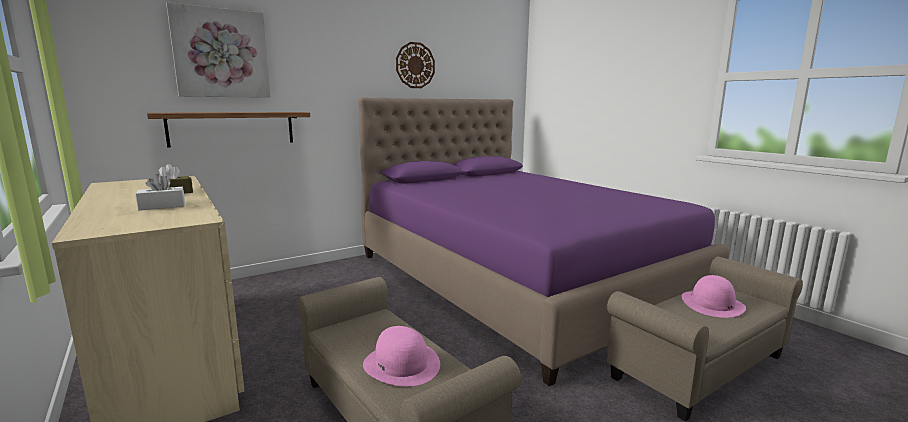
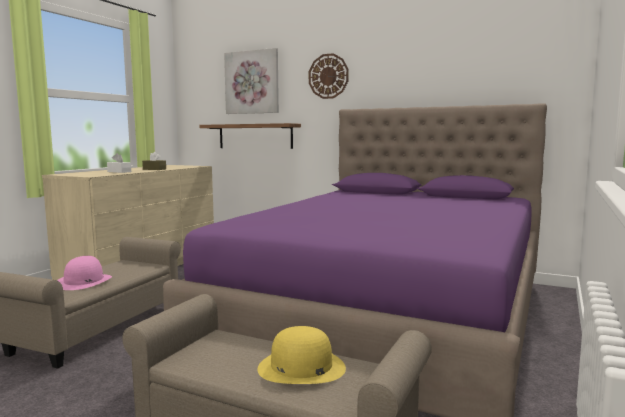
camera: 60 degrees right, 5 degrees down
wall clock [396,42,435,88] -> wall clock moved to [309,53,349,99]
pink hat [682,275,746,318] -> yellow hat [257,326,346,384]

